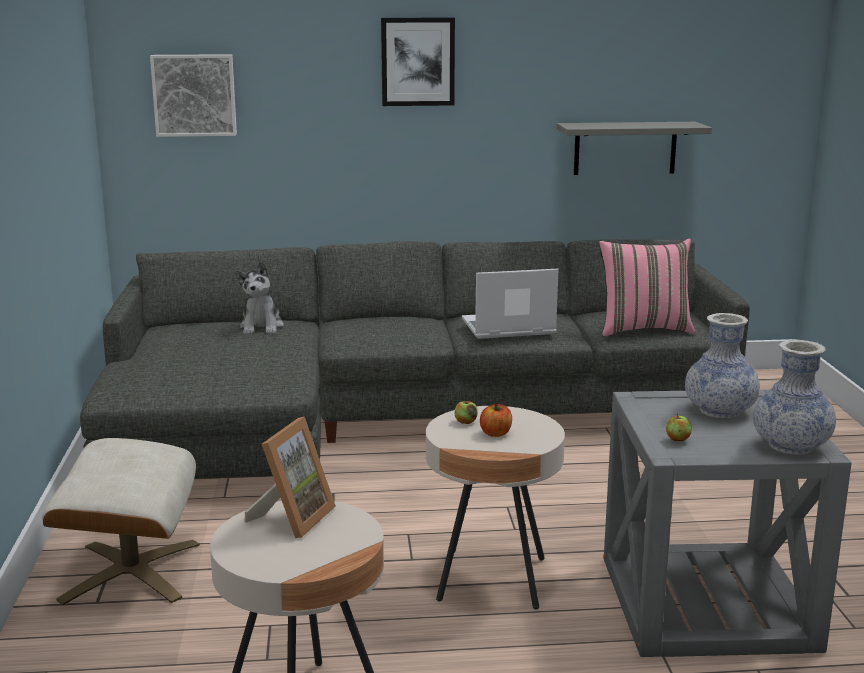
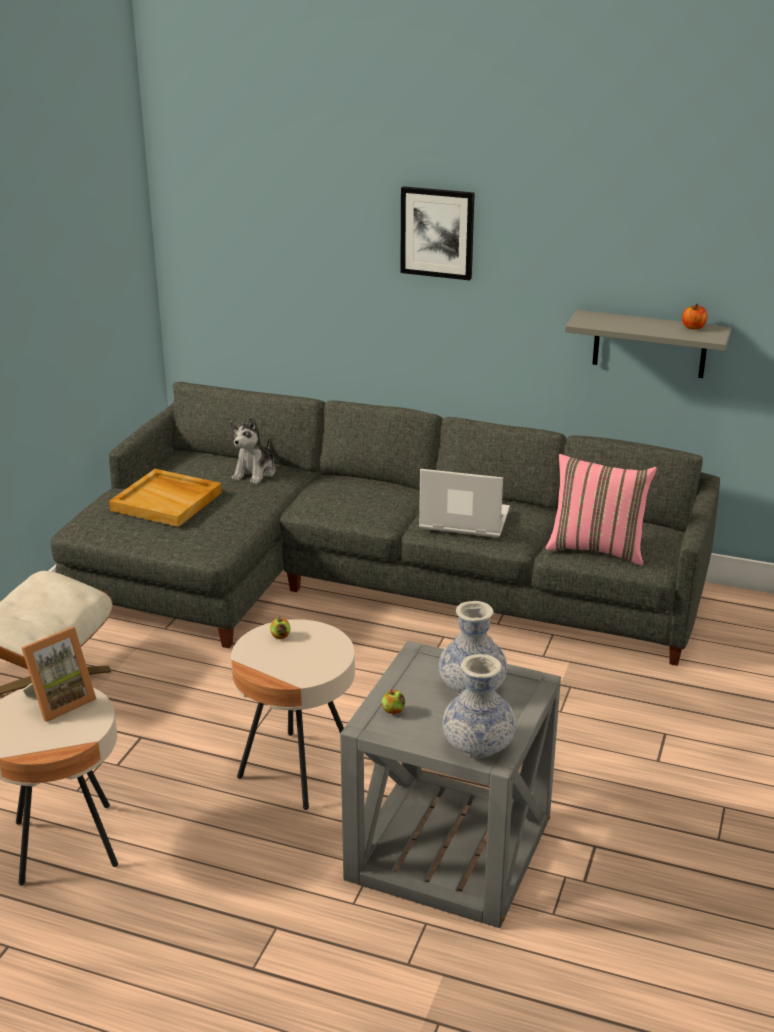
camera: 25 degrees right, 10 degrees up
picture [150,54,237,137] -> none
apple [480,402,512,437] -> apple moved to [682,304,707,330]
none -> beige tray [109,469,222,527]

